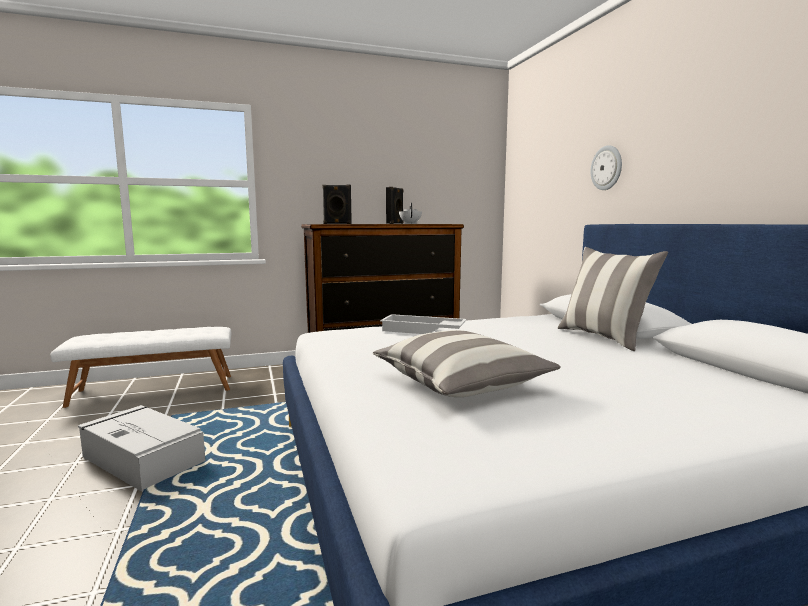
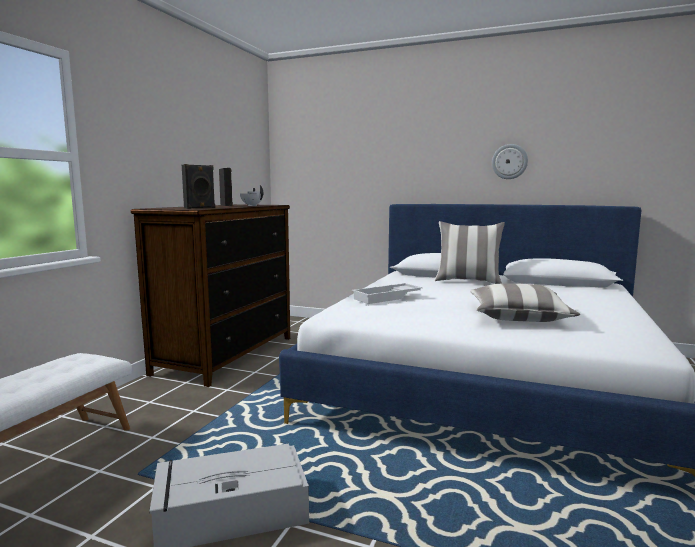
camera: 50 degrees left, 0 degrees up
wall clock [591,145,622,190] -> wall clock moved to [492,144,528,179]

